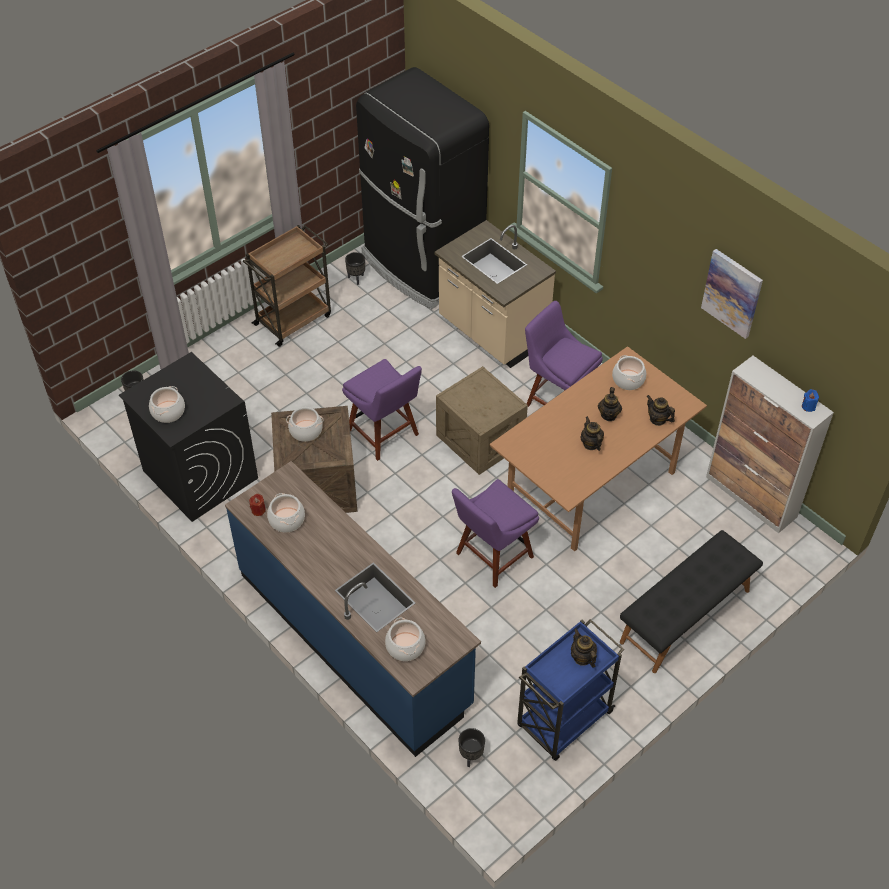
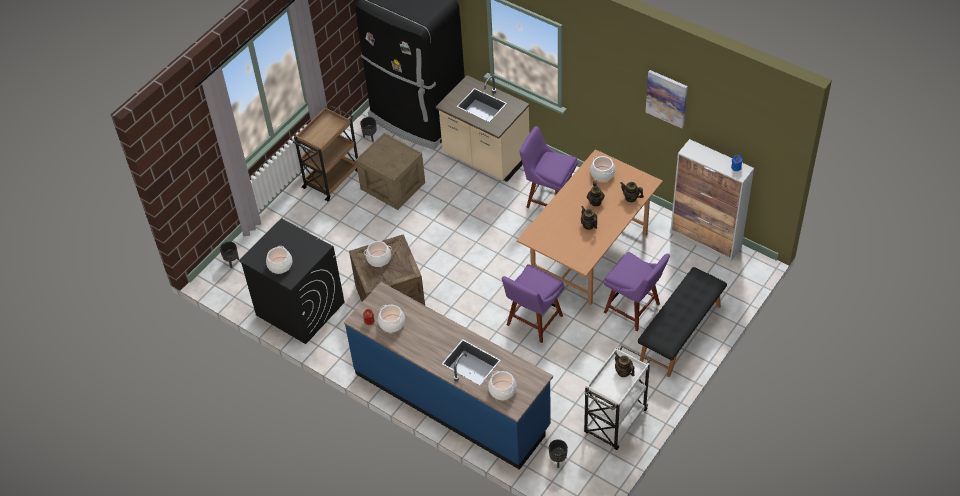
camera: 10 degrees left, 0 degrees up
purple chair [342,359,422,461] -> purple chair moved to [604,252,670,331]
crate [436,366,528,475] -> crate moved to [356,133,425,210]
blue cart [517,619,624,761] -> white cart [584,345,650,450]

